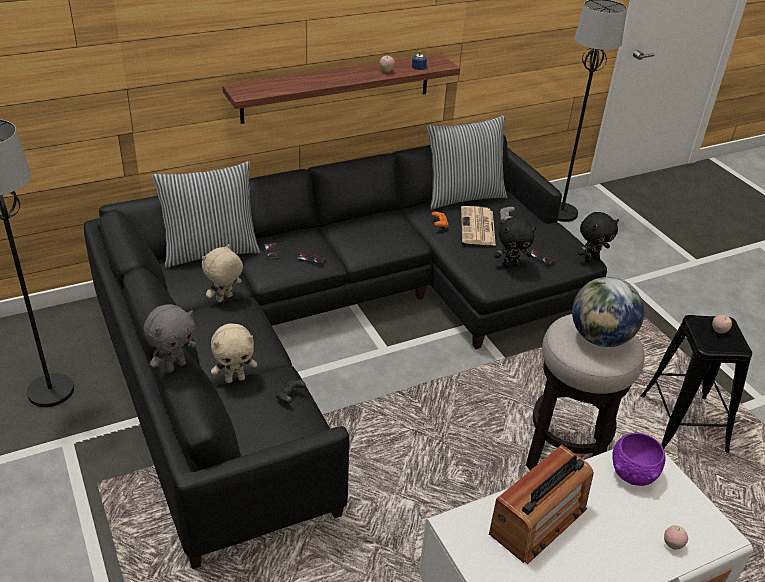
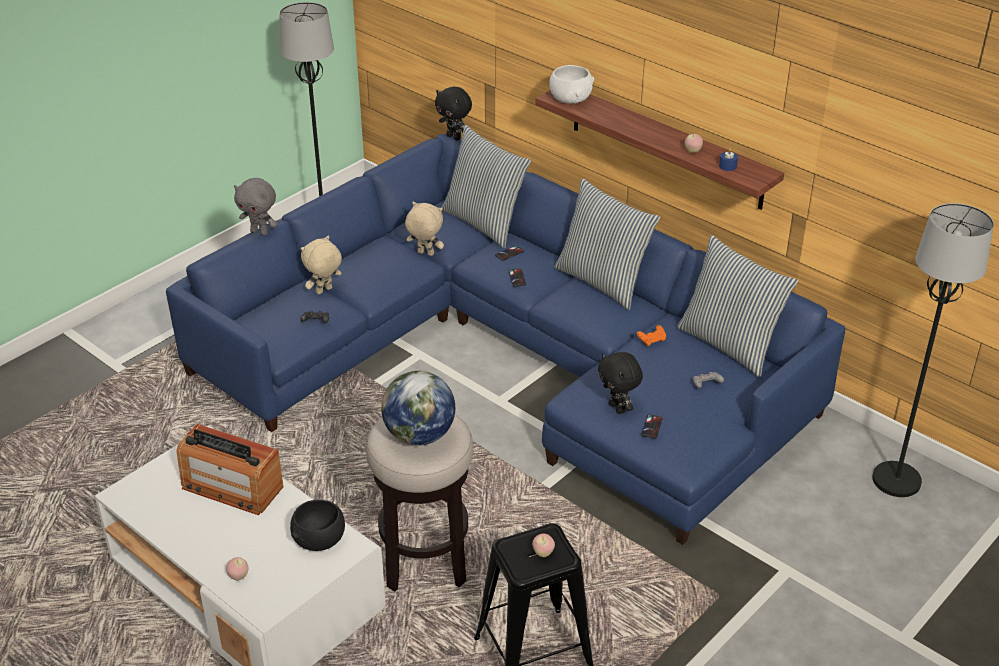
camera: 70 degrees right, 0 degrees up
black sofa [84,134,607,569] -> blue sofa [166,134,845,545]
beige plush toy [211,324,257,383] -> beige plush toy turned 90 degrees clockwise [301,236,342,294]
newspaper [461,206,496,246] -> none
black plush toy [578,212,619,262] -> black plush toy moved to [435,87,472,140]
purple bowl [612,433,665,486] -> black bowl [290,500,345,551]
none -> white bowl [549,65,594,104]
none -> pillow [554,178,660,310]

